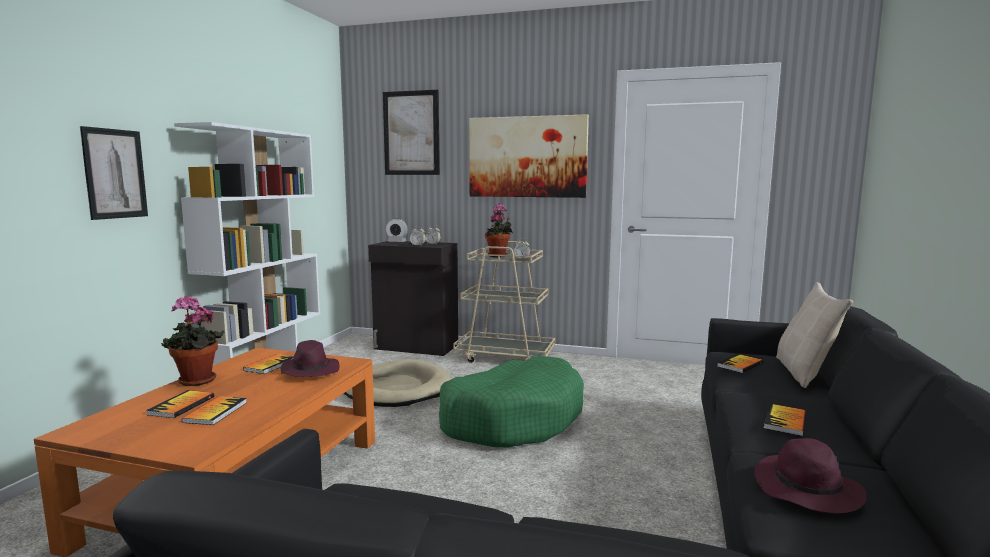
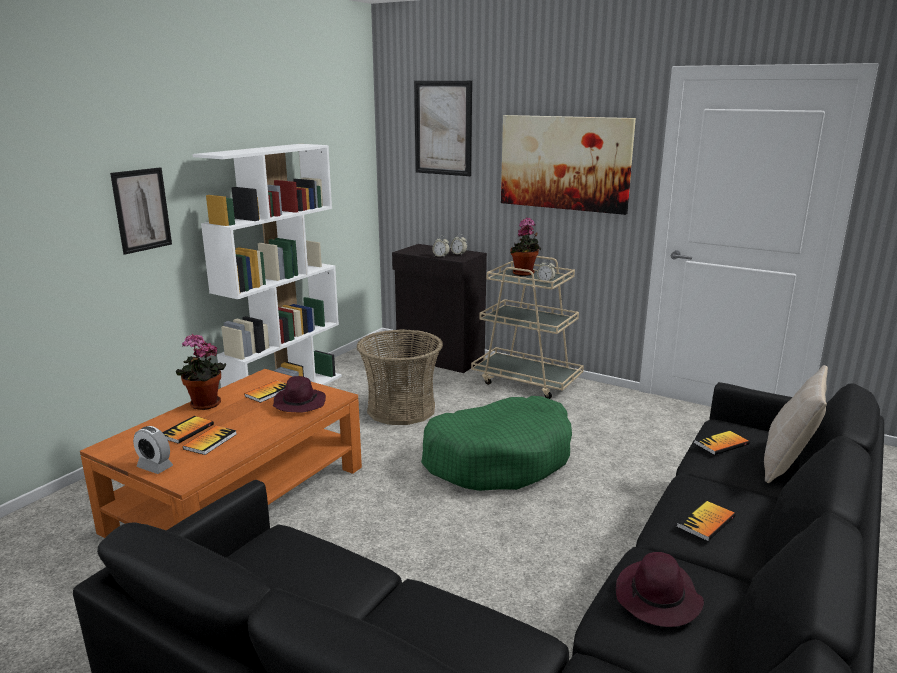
camera: 15 degrees right, 10 degrees up
beige dog bed [344,359,451,407] -> basket [357,330,443,425]
alarm clock [386,218,408,242] -> alarm clock moved to [133,426,173,474]

